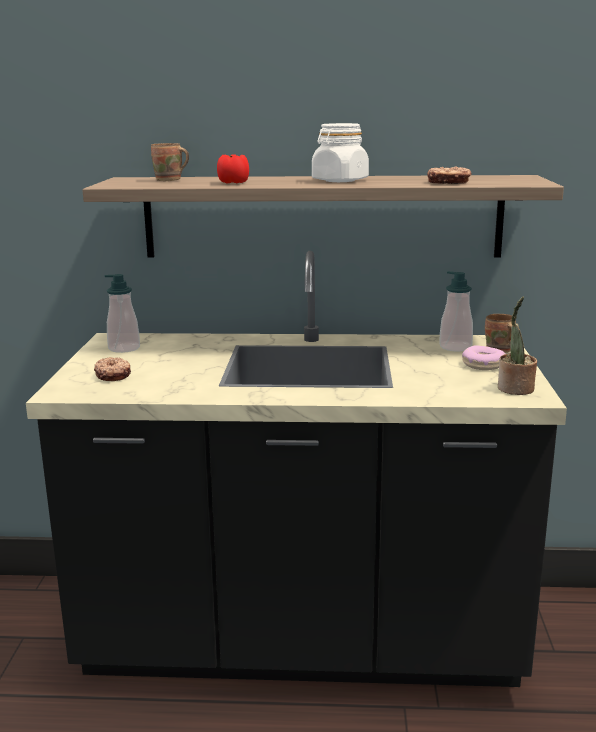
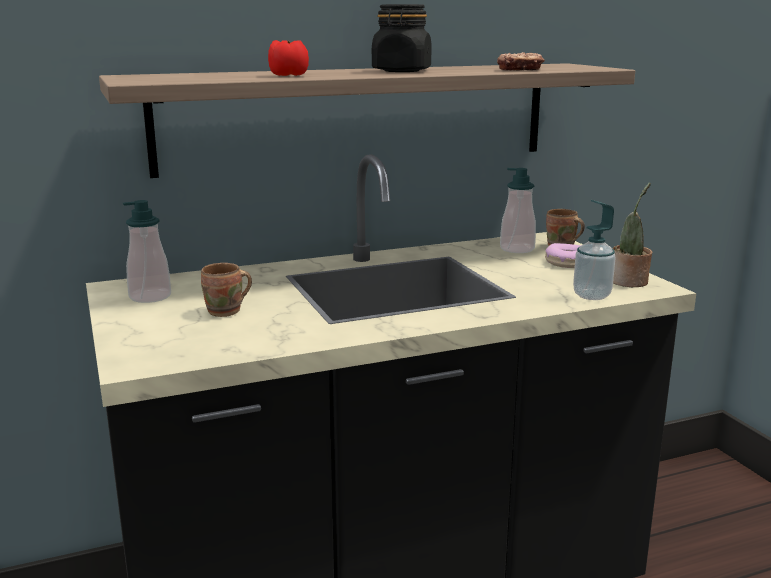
camera: 25 degrees left, 0 degrees up
donut [94,357,131,381] -> none
brown mug [151,143,189,181] -> brown mug moved to [201,263,252,317]
white jar [312,123,369,182] -> black jar [372,4,432,72]
none -> soap dispenser [573,200,616,300]

